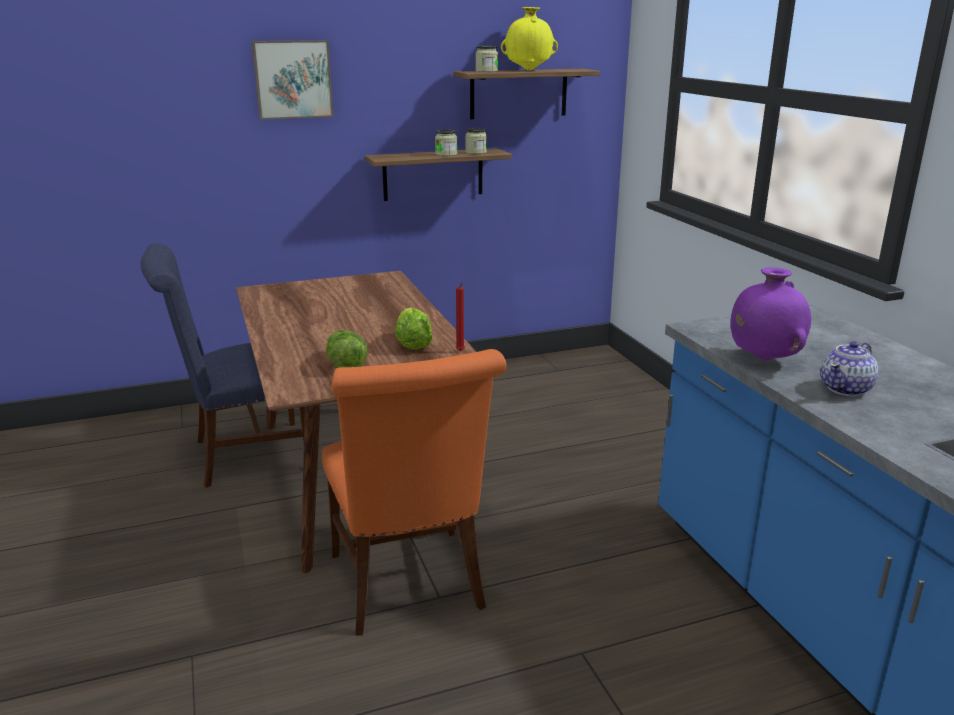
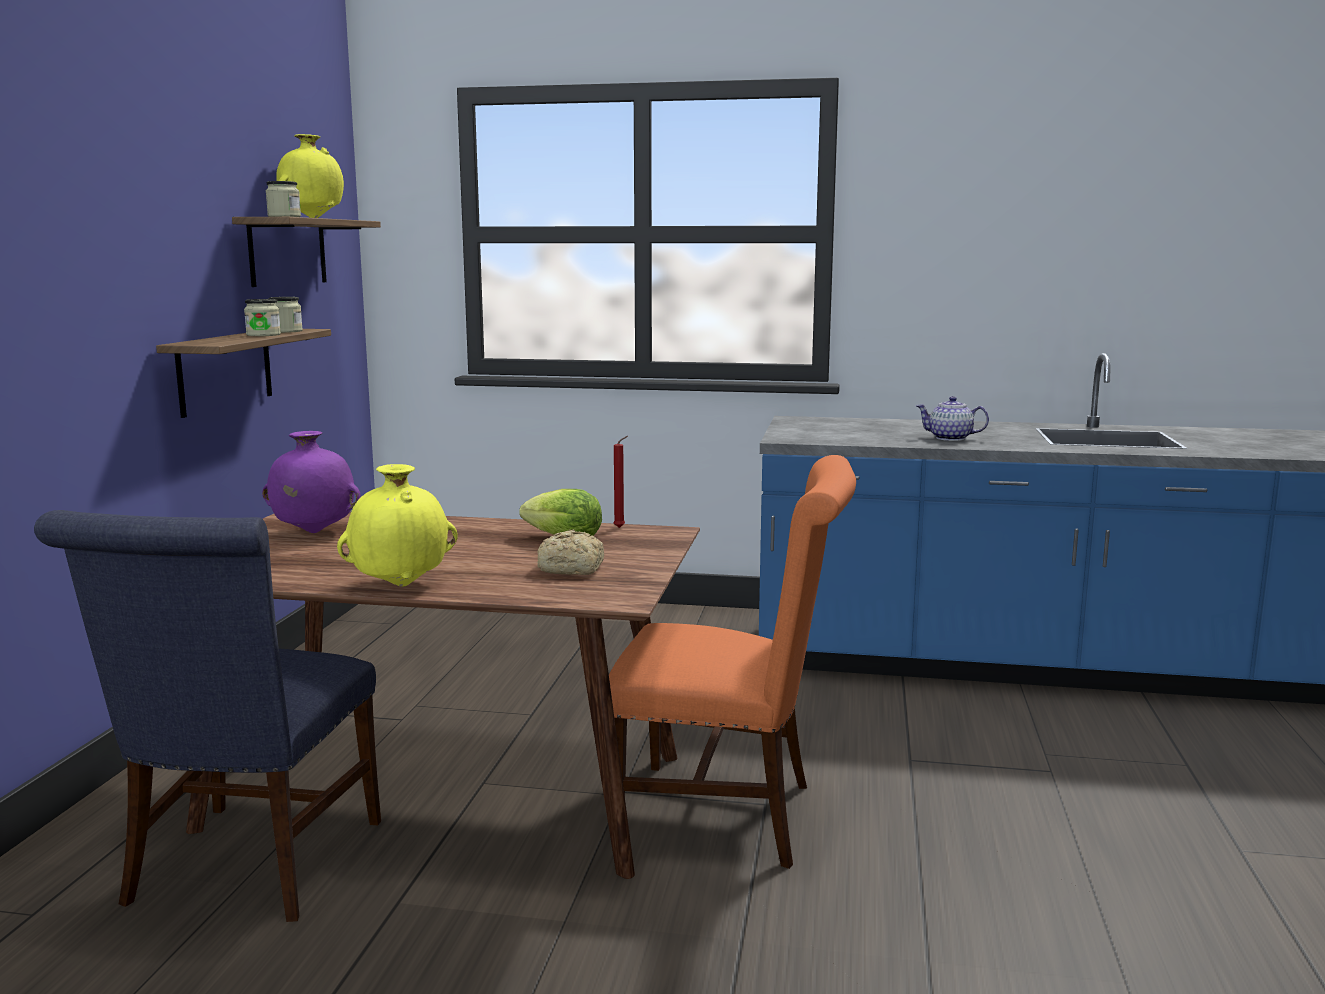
camera: 60 degrees left, 10 degrees down
picture [252,40,333,120] -> none
lettuce [326,330,368,368] -> bread [537,529,604,575]
purple vase [731,267,811,361] -> purple vase moved to [262,431,361,533]
teapot [821,341,878,396] -> teapot turned 120 degrees clockwise [916,396,989,441]
none -> yellow vase [337,464,458,586]

